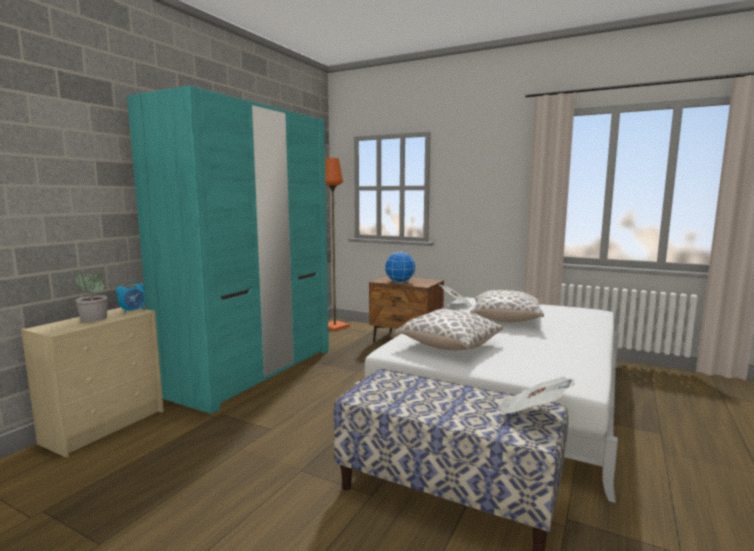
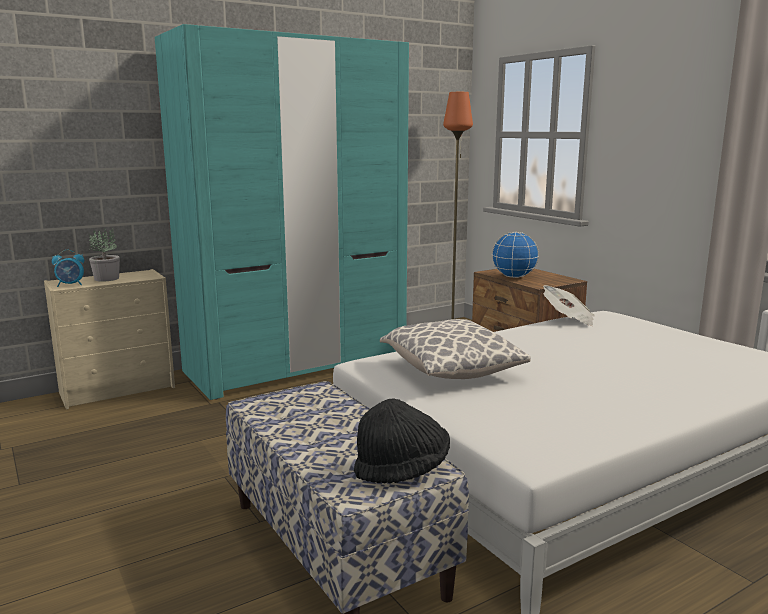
camera: 30 degrees right, 5 degrees up
alarm clock [116,280,145,314] -> alarm clock moved to [52,250,84,287]
pillow [470,290,544,322] -> none
newspaper [498,376,575,415] -> black hat [354,398,450,484]

